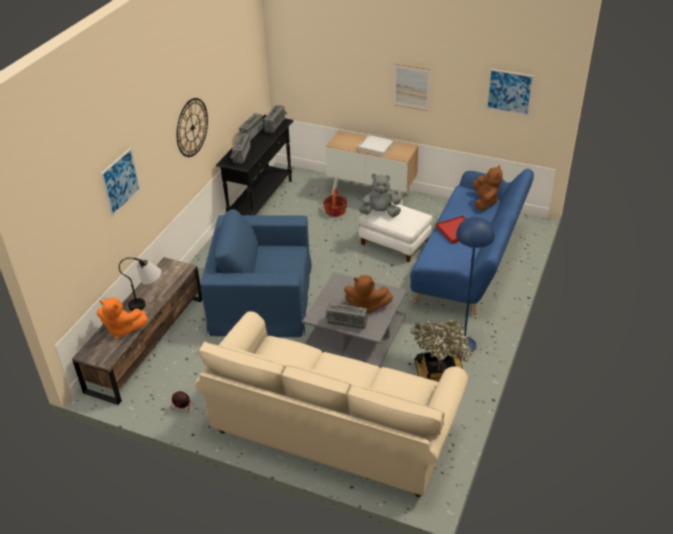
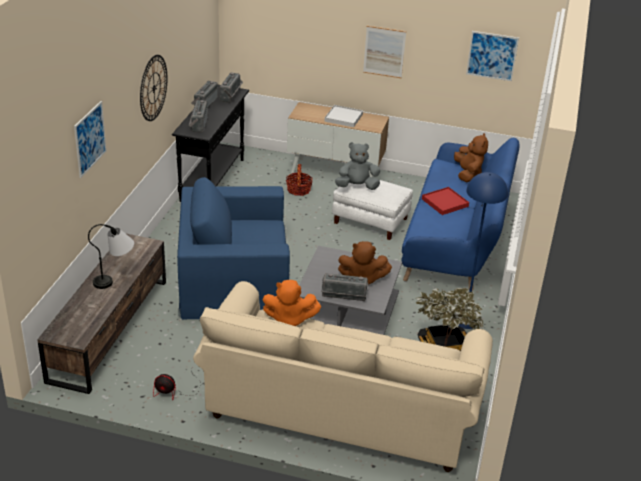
camera: 10 degrees left, 5 degrees down
orange plush toy [97,298,148,339] -> orange plush toy moved to [263,280,321,326]

